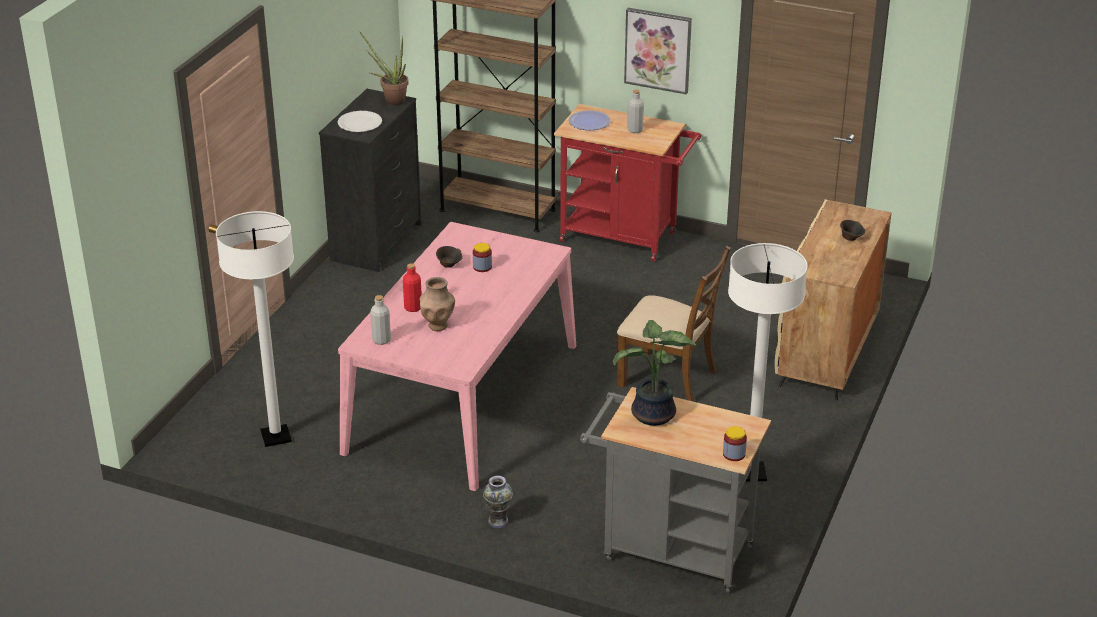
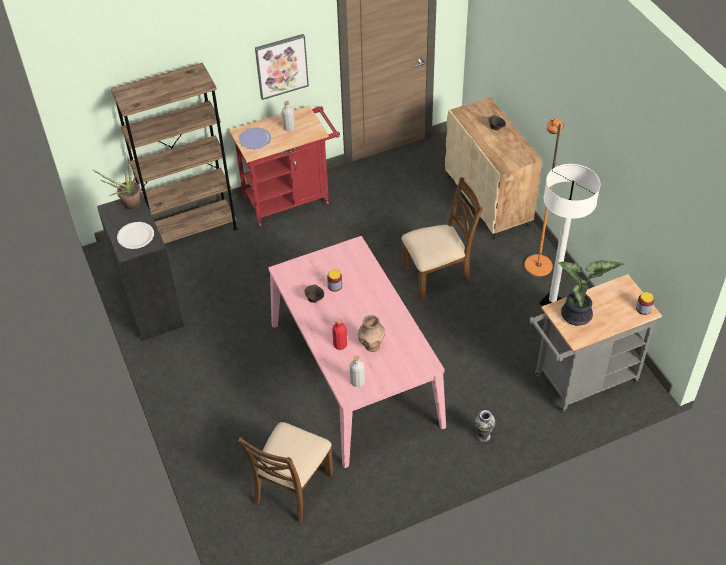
camera: 45 degrees left, 15 degrees up
white floor lamp [216,211,294,447] -> brown chair [238,422,333,524]
none -> orange floor lamp [524,117,564,276]

